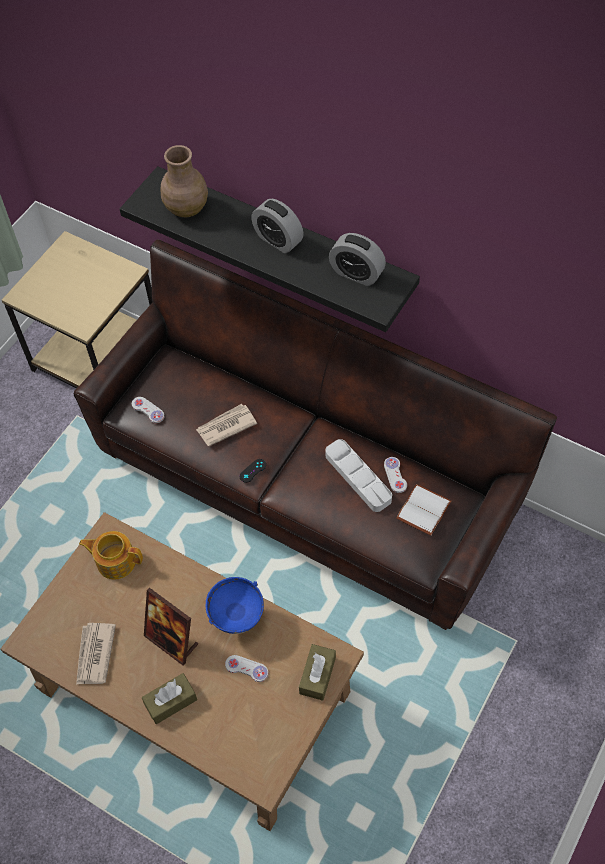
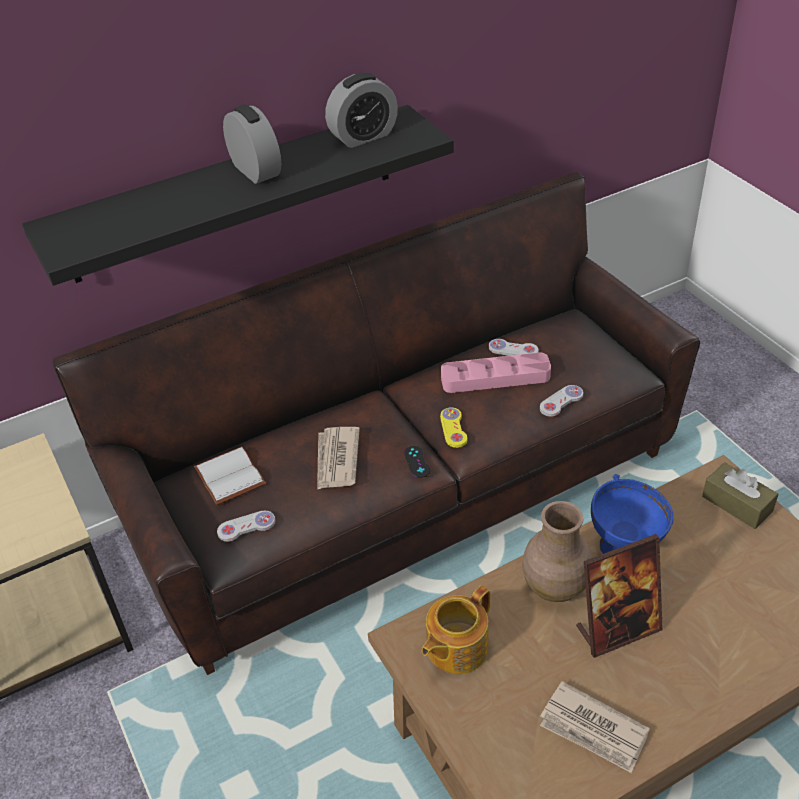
camera: 60 degrees left, 15 degrees down
brown tissue box [142,673,197,724] -> none
brown vase [161,145,208,217] -> brown vase moved to [522,501,592,602]
white game controller [225,655,268,682] -> white game controller moved to [540,385,583,417]
alarm clock [251,199,304,253] -> alarm clock turned 105 degrees counterclockwise [223,105,281,184]
grey tray [326,439,392,512] -> pink tray [441,352,551,393]
white book [396,484,451,536] -> white book moved to [194,447,266,505]
none -> yellow game controller [440,407,467,448]

